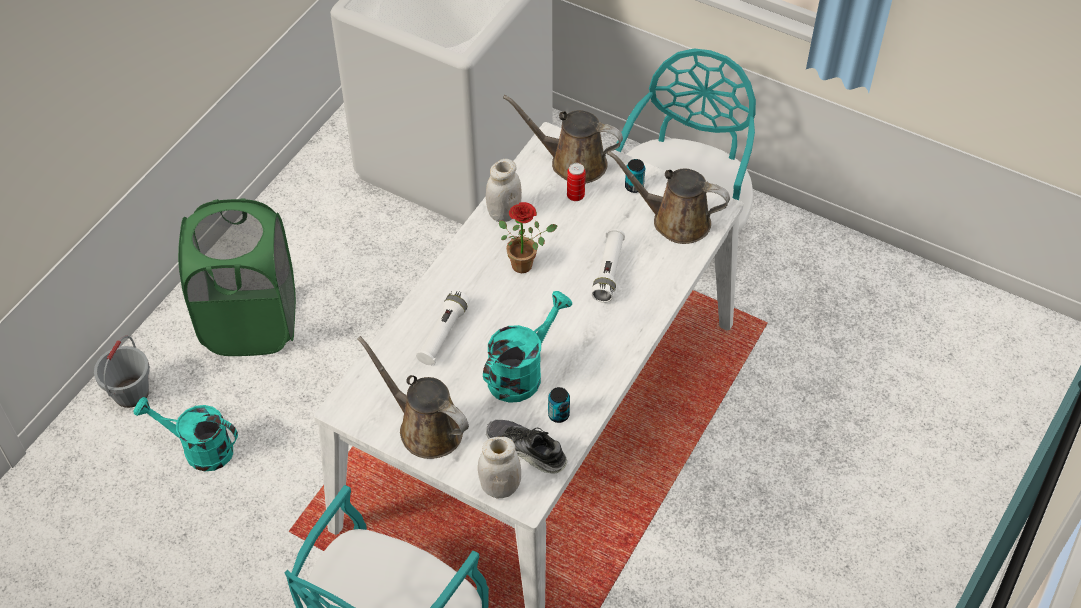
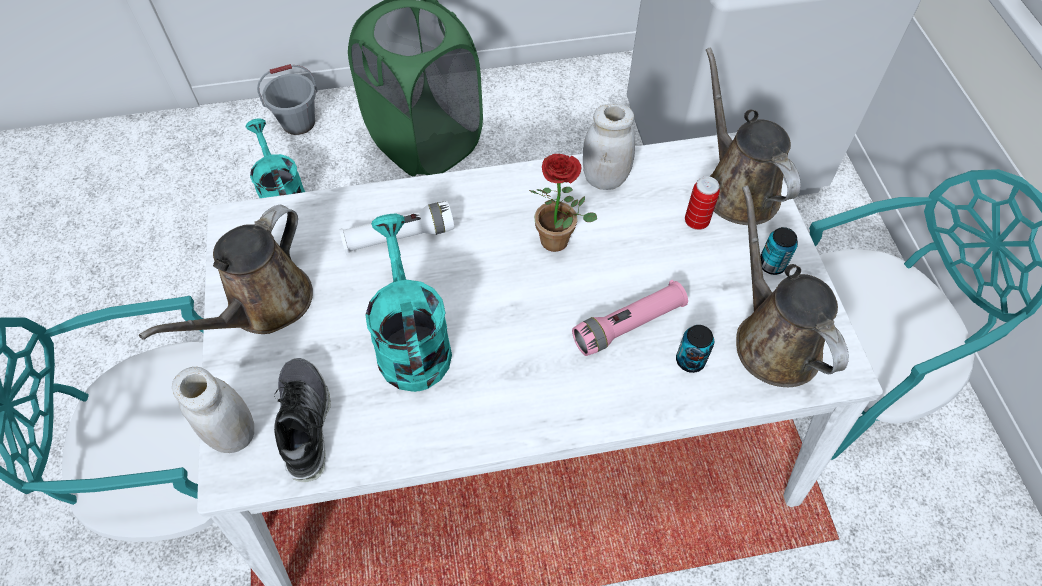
camera: 50 degrees right, 5 degrees up
brown watering can [357,336,469,459] -> brown watering can turned 150 degrees counterclockwise [139,205,313,340]
turquoise watering can [483,291,572,403] -> turquoise watering can turned 105 degrees counterclockwise [365,214,452,392]
can [548,387,570,423] -> can moved to [676,325,714,373]
white flashlight [592,229,625,303] -> pink flashlight [572,280,688,356]

